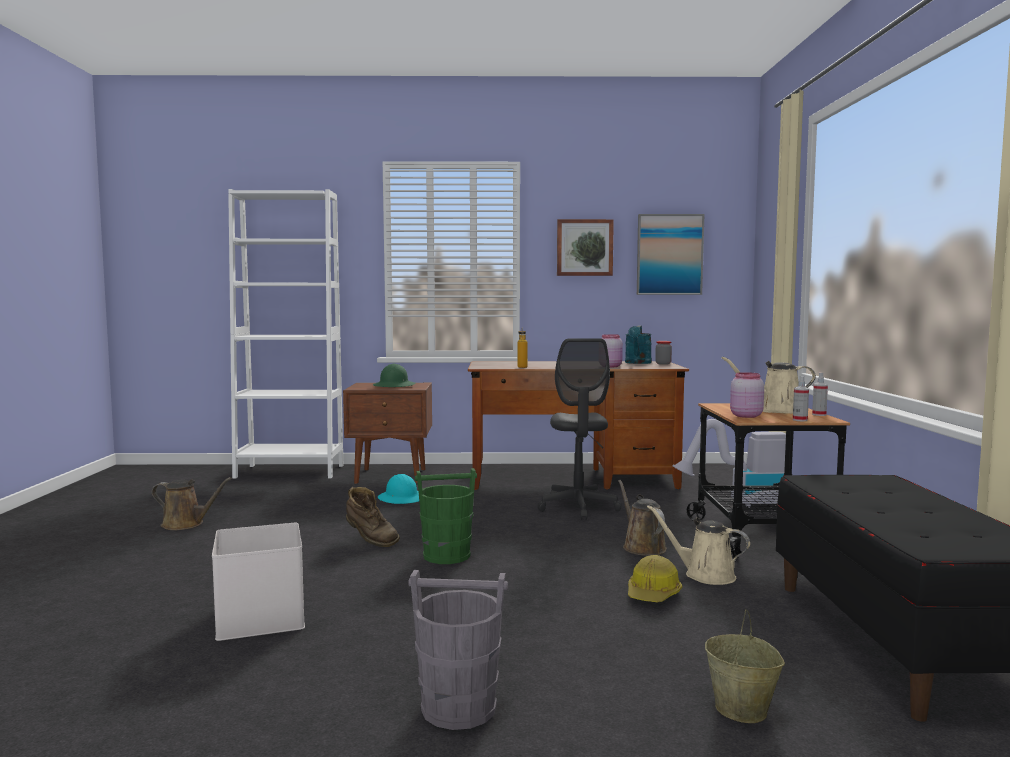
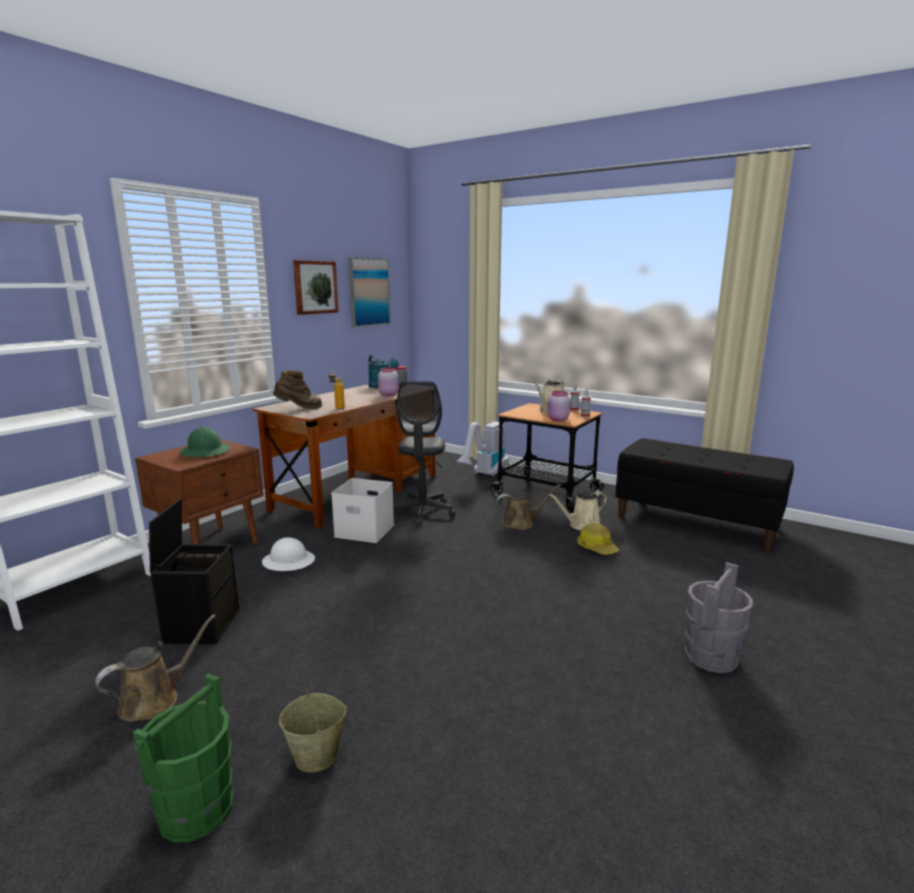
camera: 55 degrees left, 10 degrees up
white storage box [212,523,305,641] -> white storage box moved to [331,478,394,543]
brown boot [346,487,400,547] -> brown boot moved to [273,370,322,409]
turquoise hard hat [378,474,419,504] -> white hard hat [262,537,315,571]
green bucket [415,468,477,564] -> green bucket moved to [133,674,233,843]
grey office chair [537,338,622,520] -> grey office chair turned 60 degrees clockwise [393,381,456,526]
brown watering can [618,480,667,556] -> brown watering can turned 150 degrees clockwise [496,484,561,530]
beige bucket [705,609,785,723] -> beige bucket moved to [279,681,347,773]
none -> black storage box [149,498,239,644]

